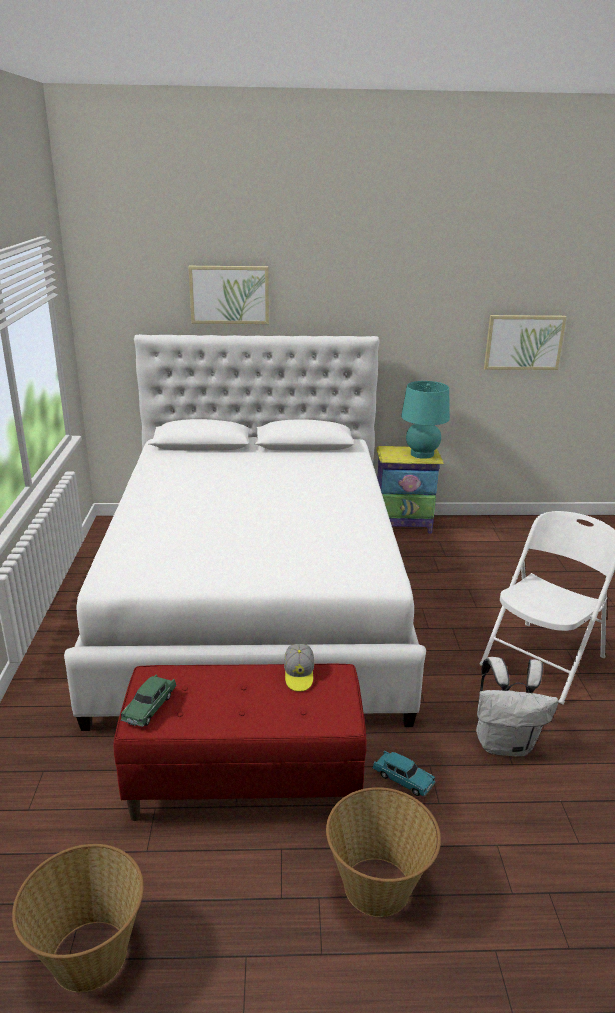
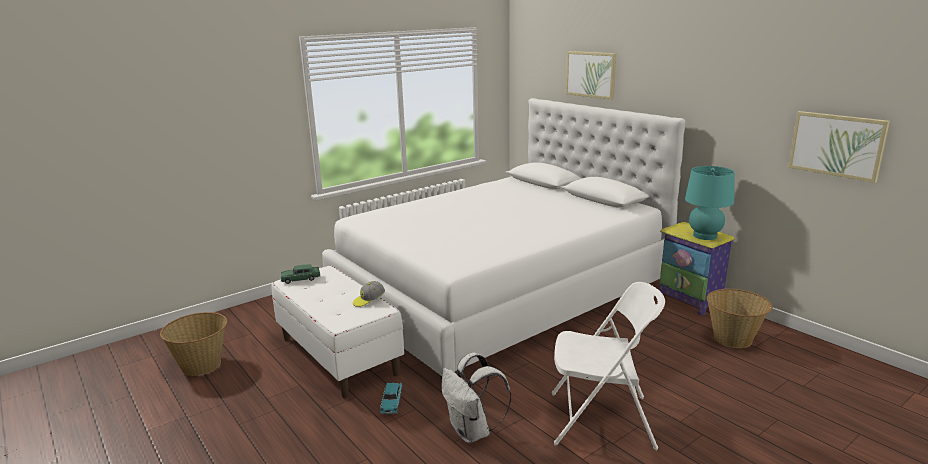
camera: 55 degrees right, 5 degrees down
red bench [113,663,367,821] -> white bench [272,265,404,398]
basket [326,787,441,917] -> basket moved to [707,289,772,348]

